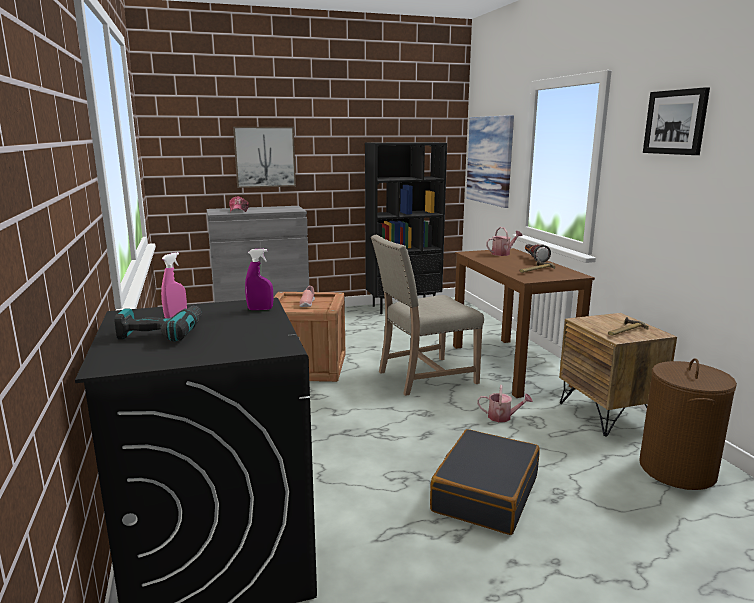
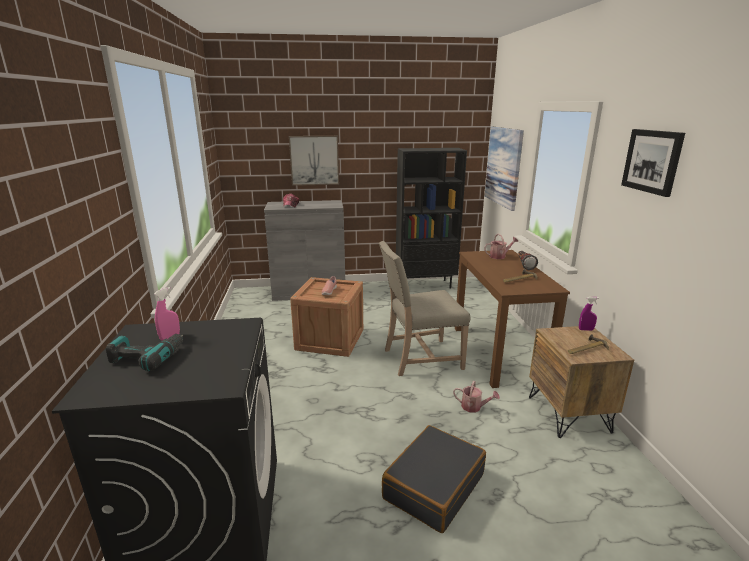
camera: 10 degrees right, 5 degrees up
purple spray bottle [245,249,273,310] -> purple spray bottle moved to [579,297,599,331]
brown laundry basket [639,358,737,490] -> none

